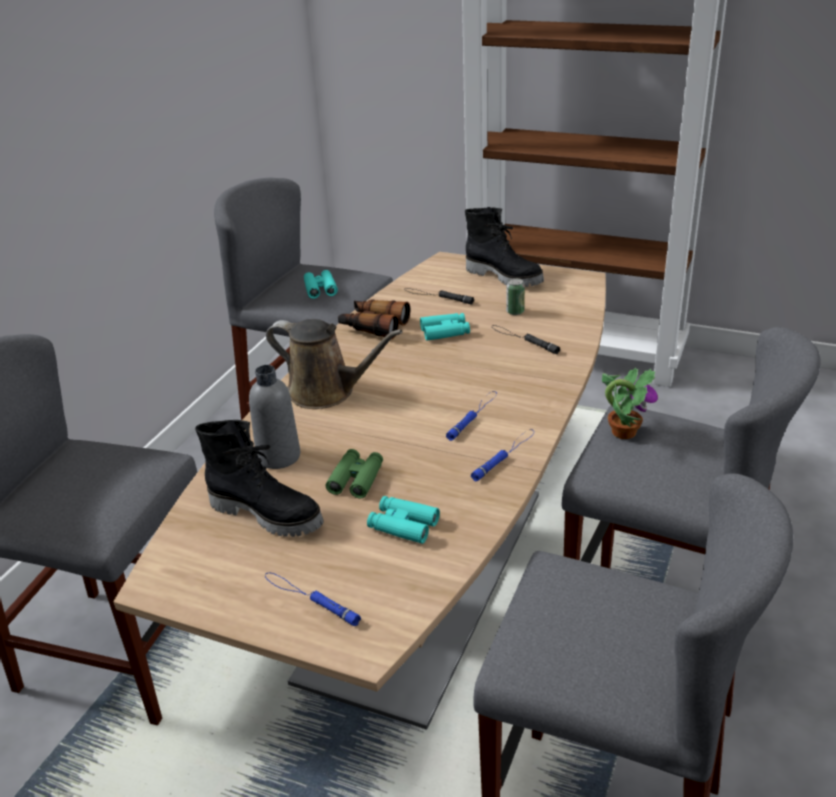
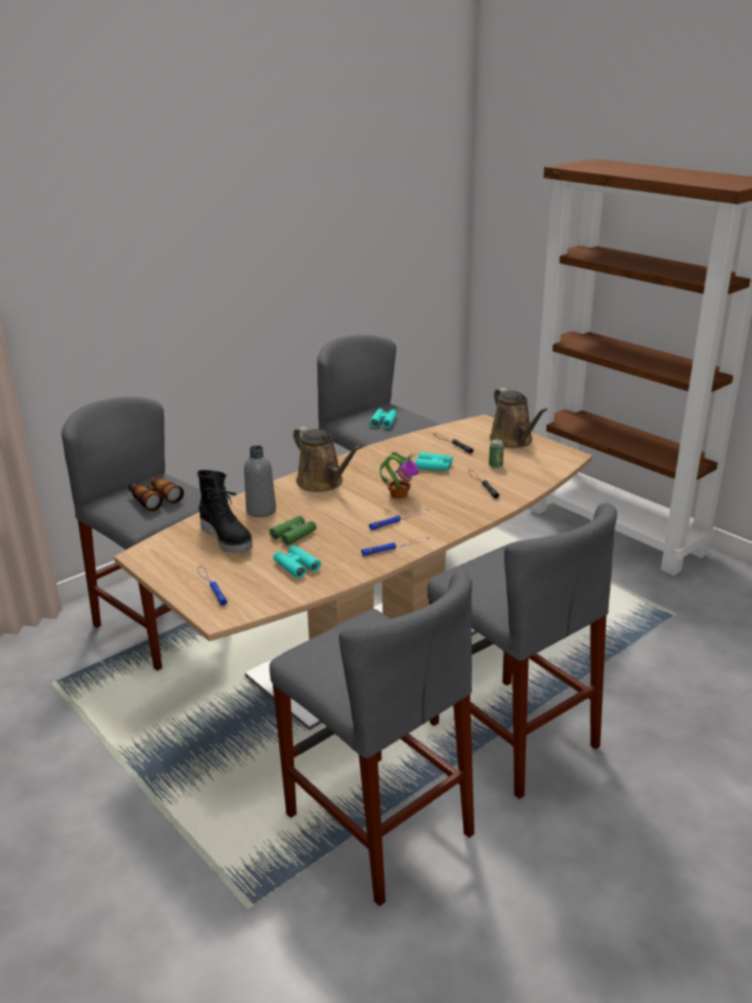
camera: 25 degrees right, 5 degrees down
binoculars [338,299,410,339] -> binoculars moved to [128,476,184,512]
black boot [465,207,544,287] -> brown watering can [489,388,548,448]
potted plant [602,367,658,439] -> potted plant moved to [379,452,419,499]

